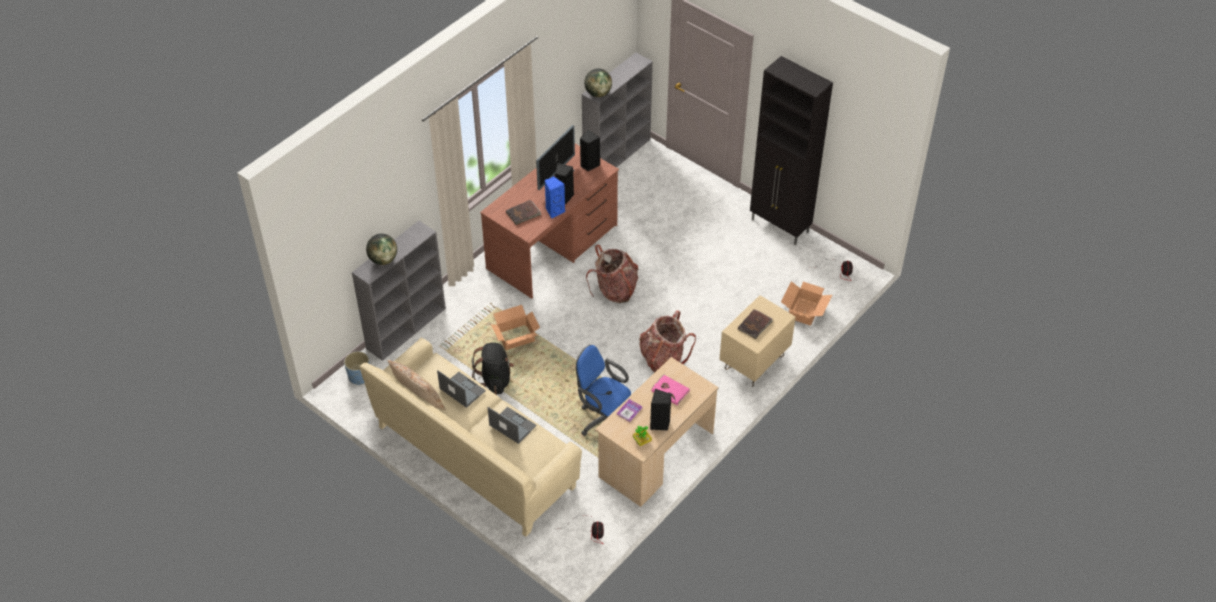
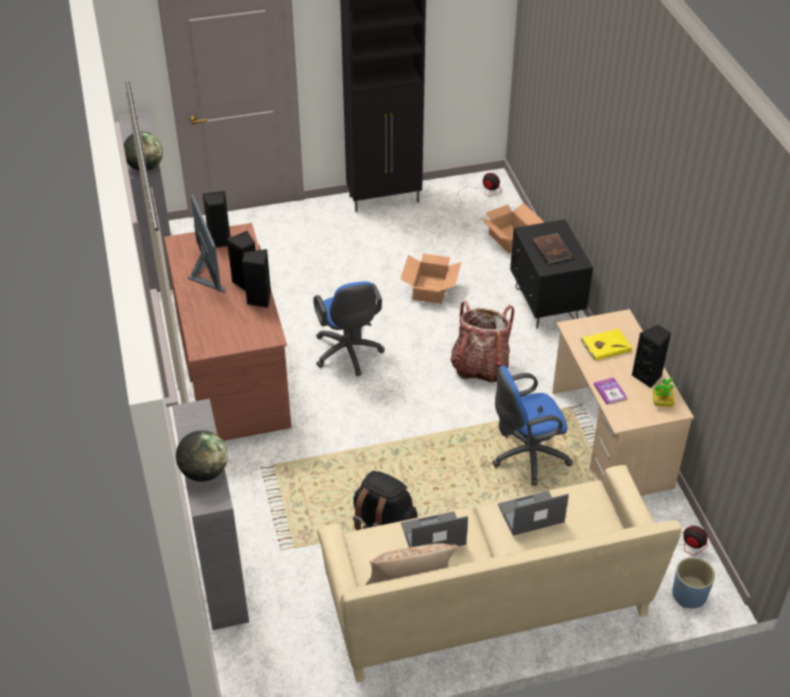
camera: 55 degrees left, 5 degrees down
blue planter [344,351,370,385] -> blue planter moved to [672,557,715,609]
cardboard box [491,305,540,350] -> cardboard box moved to [400,253,461,304]
brown book [506,200,542,225] -> none
blue speaker [545,176,565,219] -> black speaker [242,249,271,308]
backpack [586,245,638,303] -> blue office chair [313,281,385,376]
pink book [651,374,690,405] -> yellow book [581,329,632,361]
beige nightstand [719,295,796,387] -> black nightstand [510,219,593,329]

